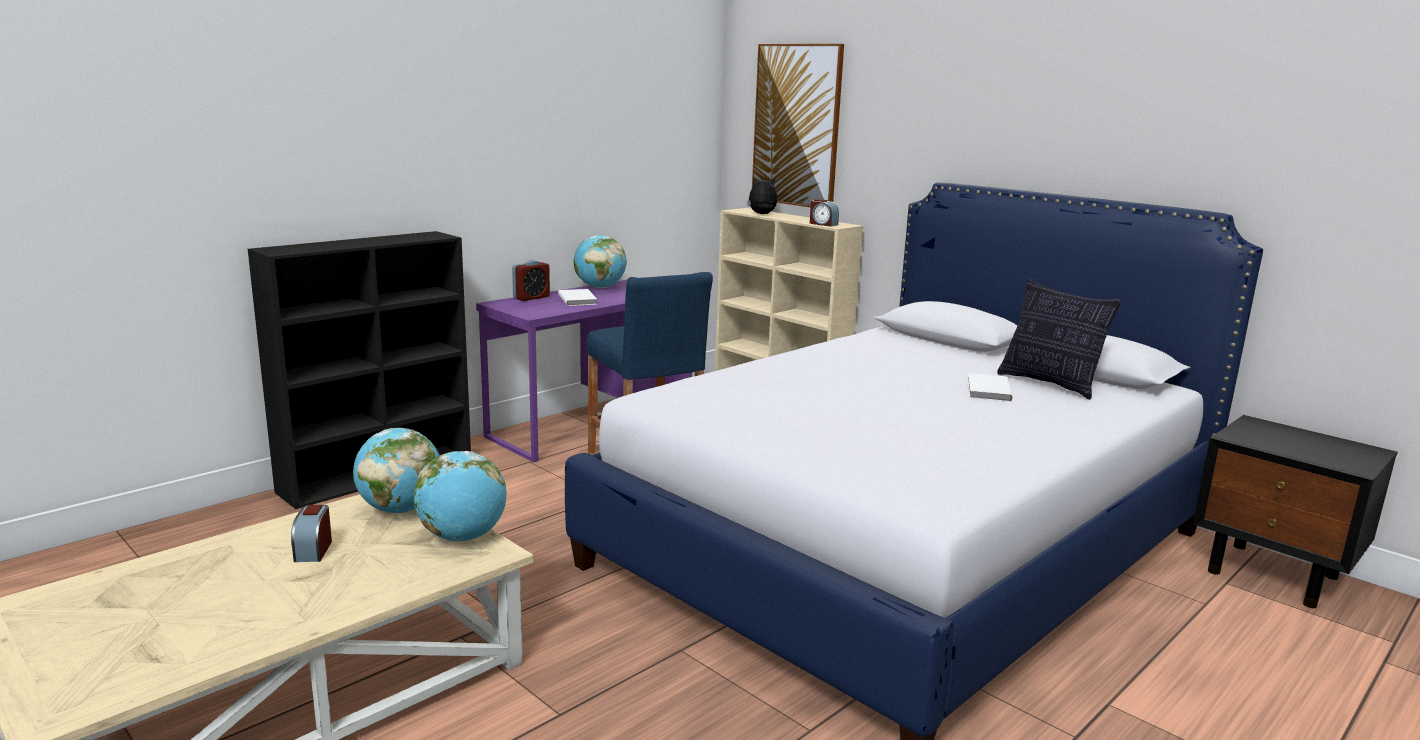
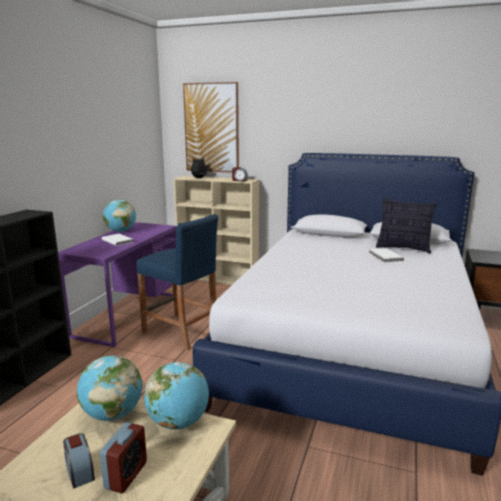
camera: 25 degrees left, 0 degrees up
alarm clock [512,260,550,301] -> alarm clock moved to [100,422,147,494]

